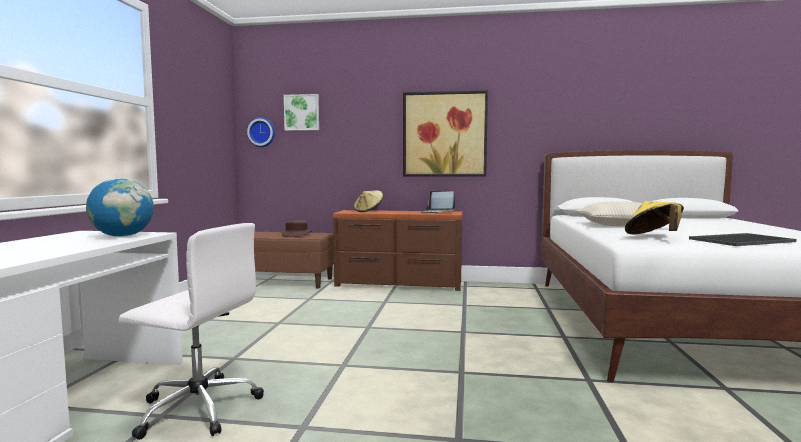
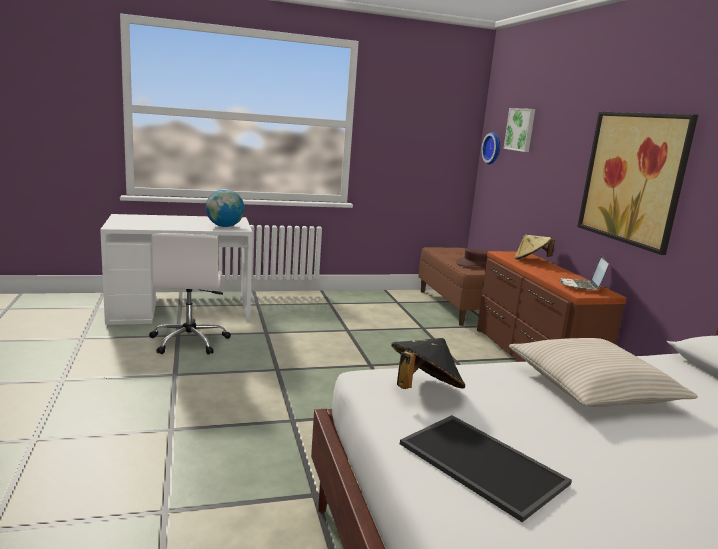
camera: 65 degrees right, 10 degrees up
yellow hat [625,201,684,234] -> black hat [391,338,465,389]

